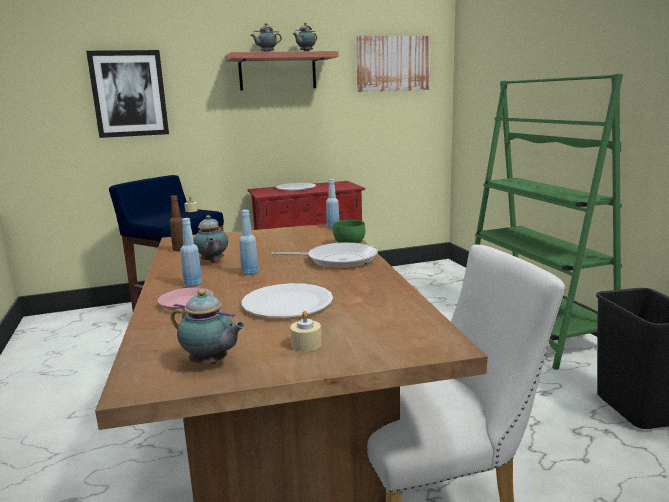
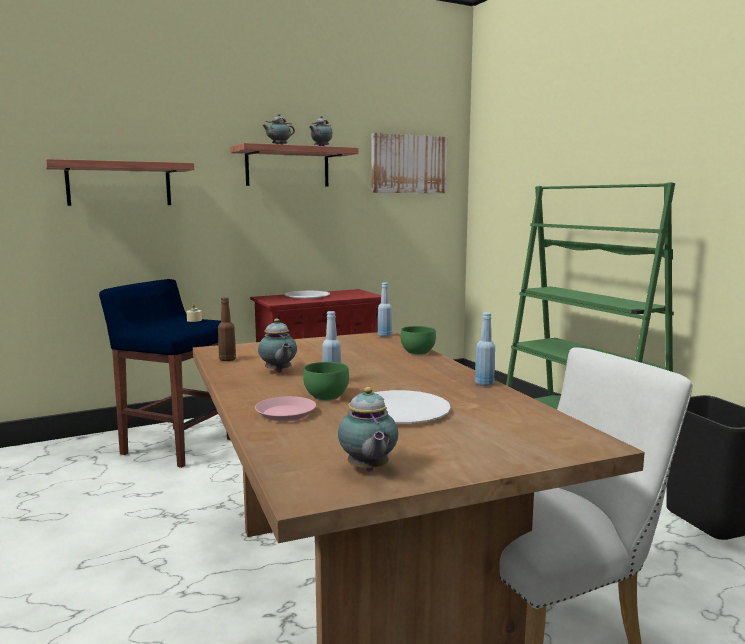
camera: 10 degrees left, 5 degrees down
picture [86,50,169,138] -> shelf [46,159,194,206]
teapot [171,289,246,364] -> teapot turned 60 degrees clockwise [338,387,398,472]
blue bottle [180,218,202,287] -> blue bottle moved to [475,312,495,386]
frying pan [271,242,378,269] -> none
beige candle [290,311,322,352] -> none
none -> green bowl [303,362,349,401]

